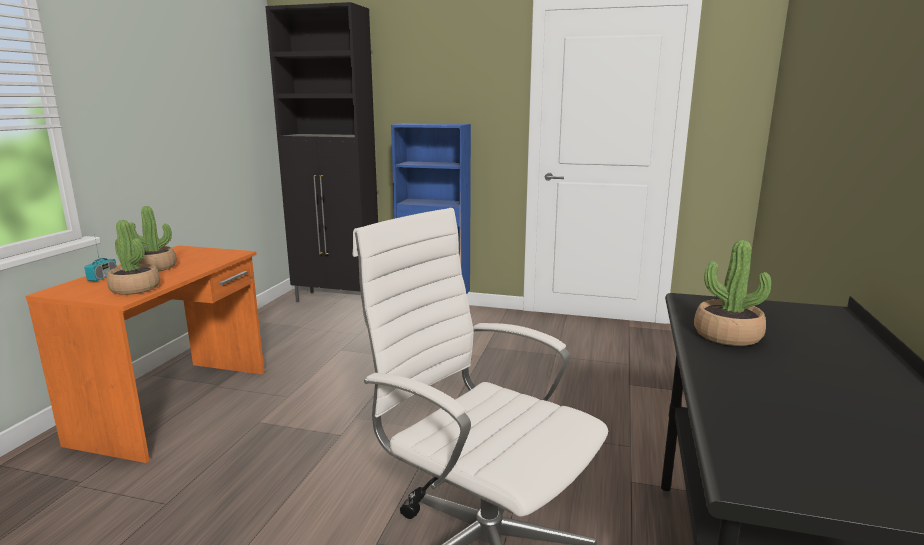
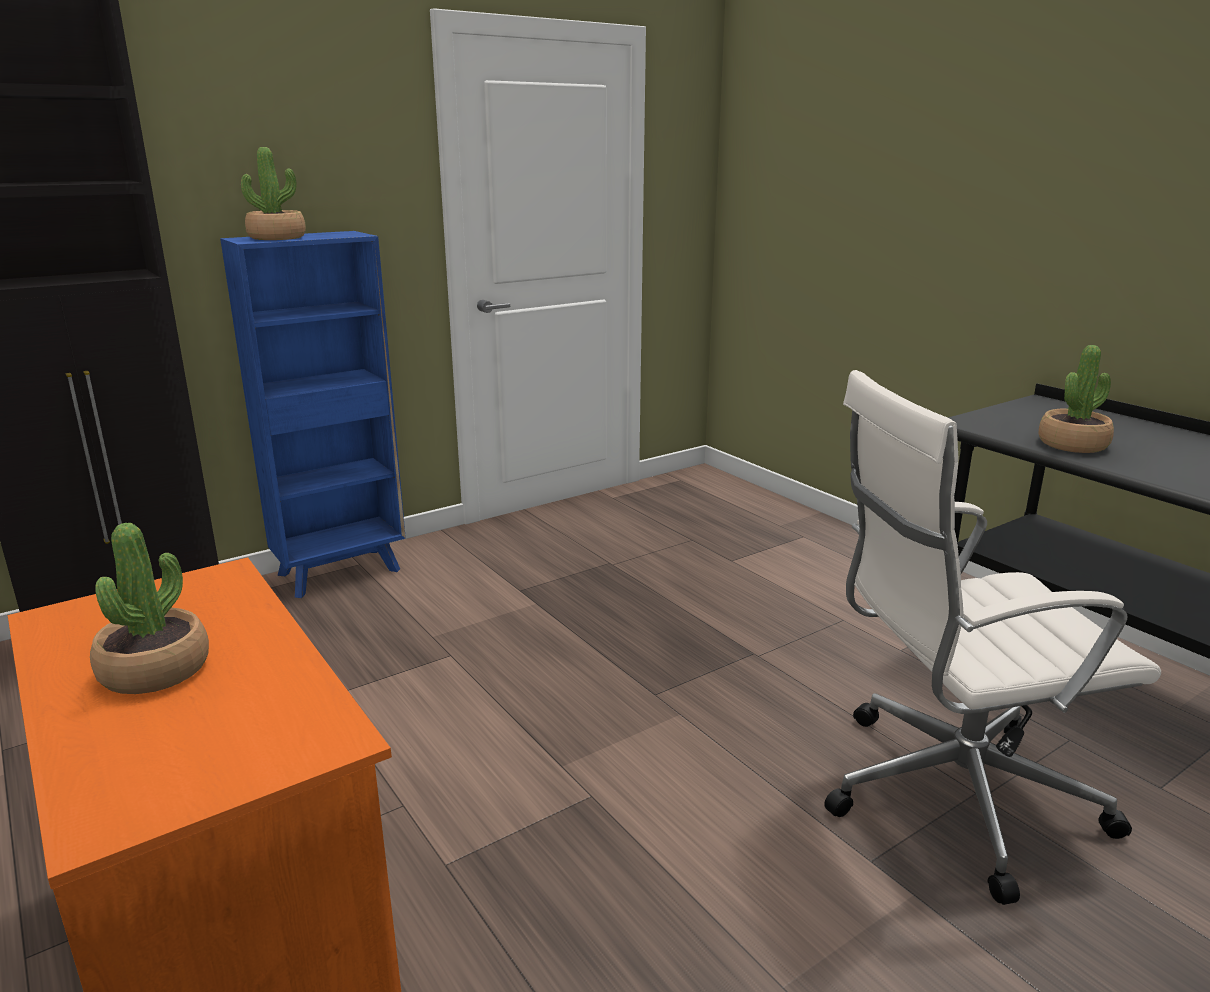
camera: 50 degrees left, 5 degrees up
radio [84,234,117,281] -> none
potted plant [107,220,160,295] -> potted plant moved to [241,147,306,240]

